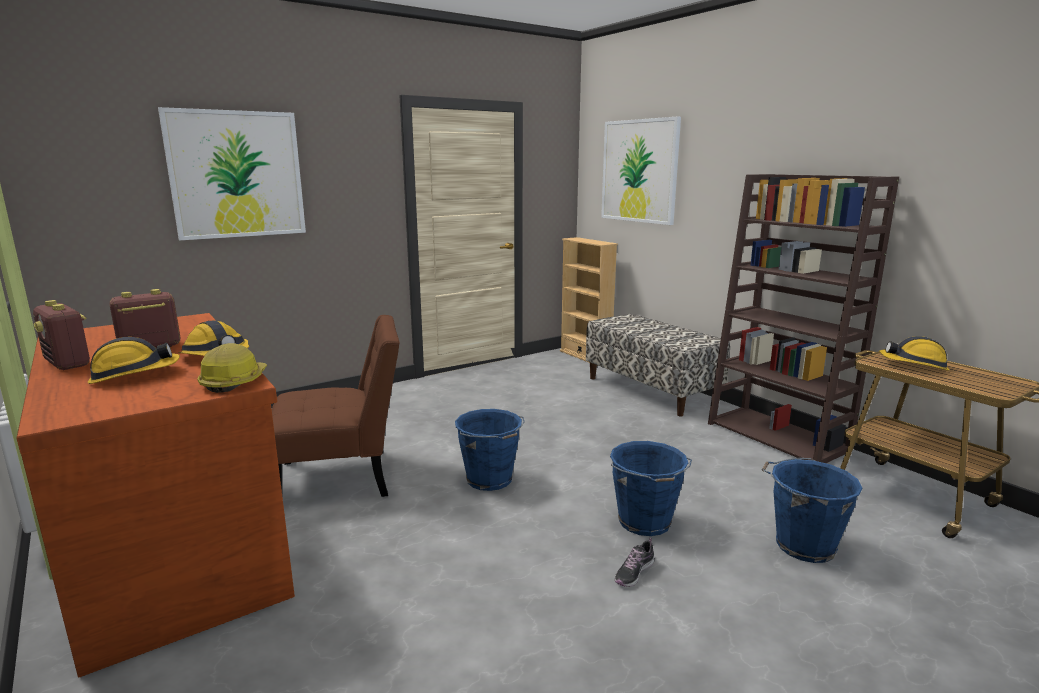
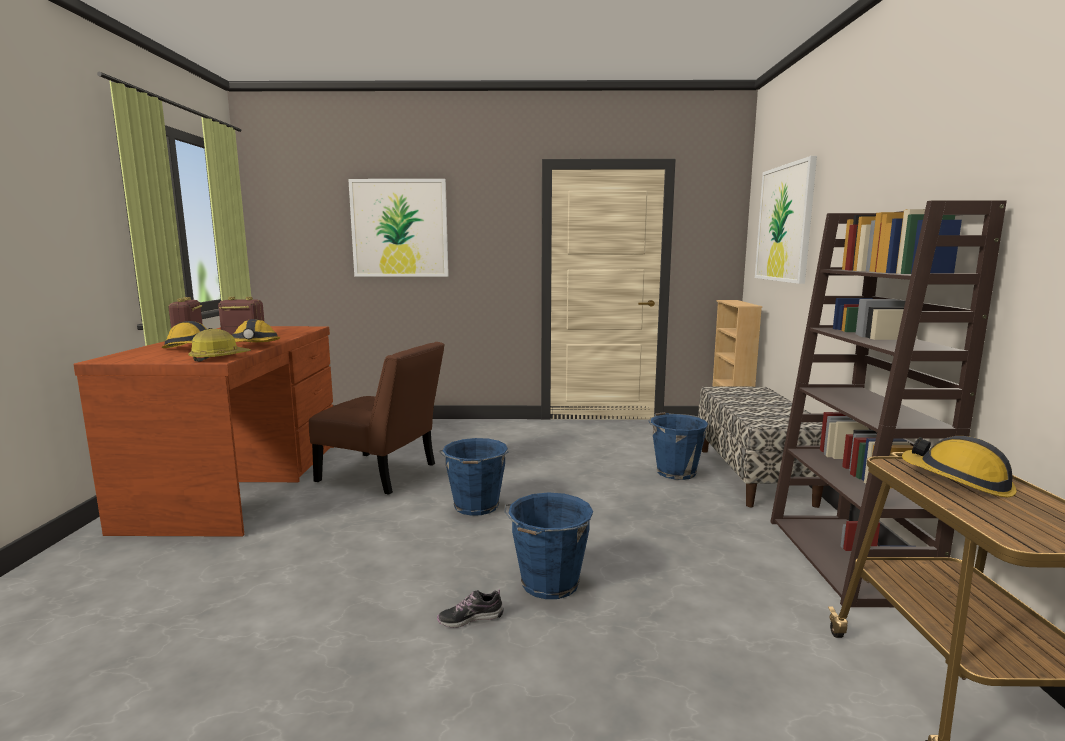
camera: 35 degrees right, 5 degrees down
blue bucket [762,458,863,563] -> blue bucket moved to [649,412,708,480]

